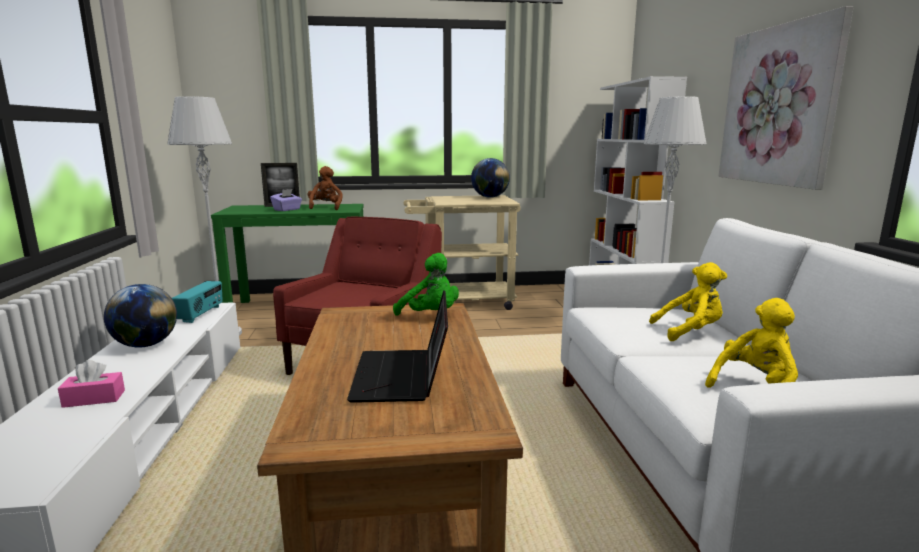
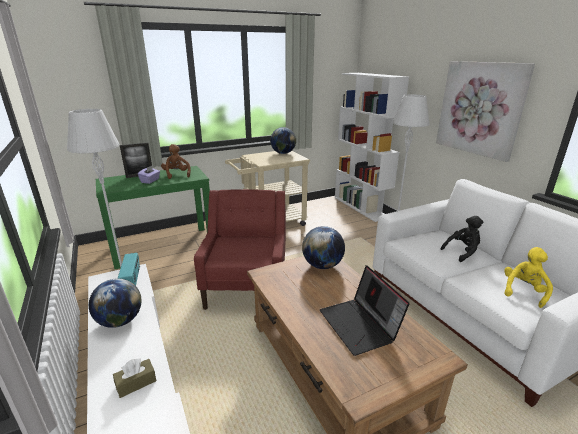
camera: 20 degrees left, 10 degrees up
pink tissue box [58,360,125,408] -> brown tissue box [113,358,157,398]
green plush toy [393,253,459,316] -> globe [302,226,345,269]
yellow plush toy [649,262,727,341] -> black plush toy [441,216,484,262]

